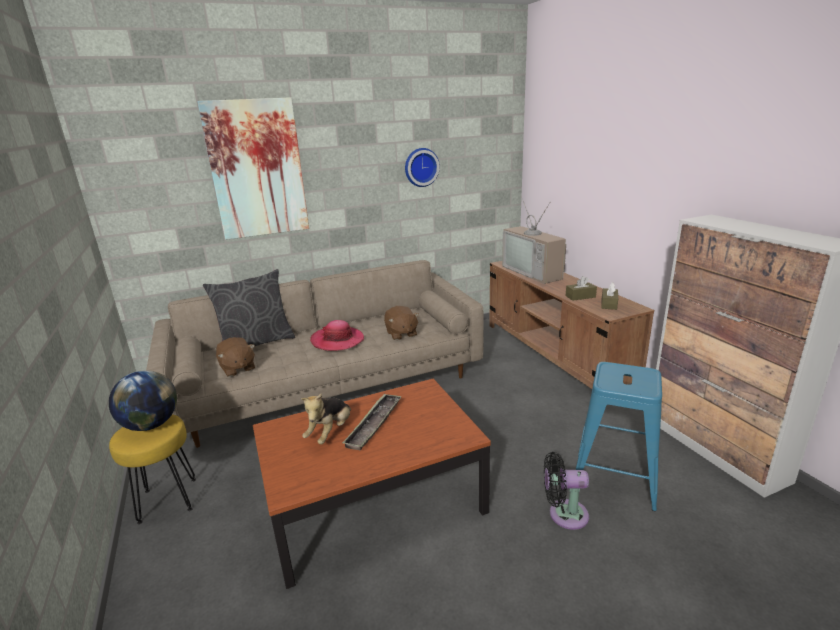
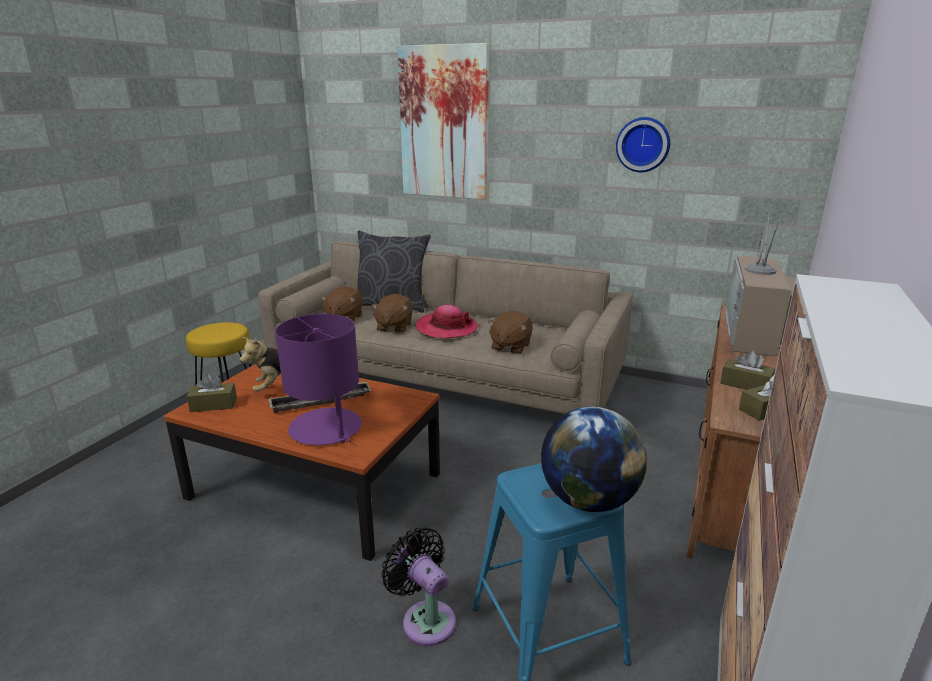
camera: 45 degrees right, 0 degrees up
globe [109,370,177,431] -> globe moved to [541,407,647,512]
none -> brown tissue box [187,374,237,412]
none -> purple table lamp [275,314,362,445]
none -> brown plush toy [371,294,413,333]

